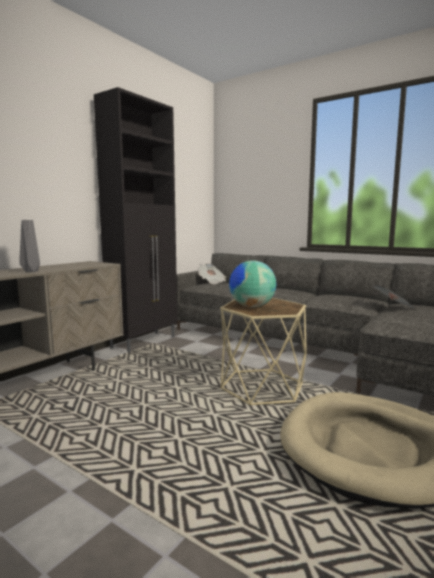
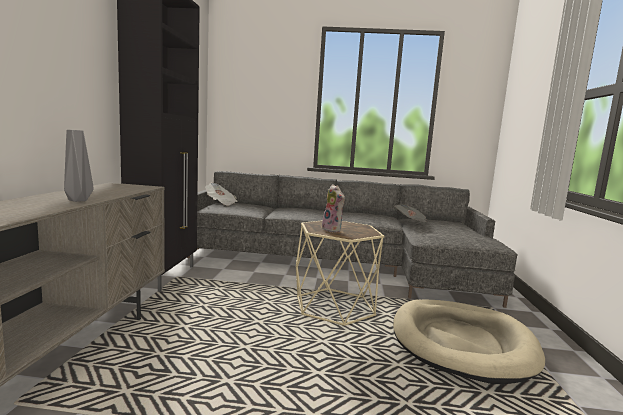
camera: 30 degrees left, 0 degrees up
globe [229,261,276,308] -> plush toy [322,184,345,233]

